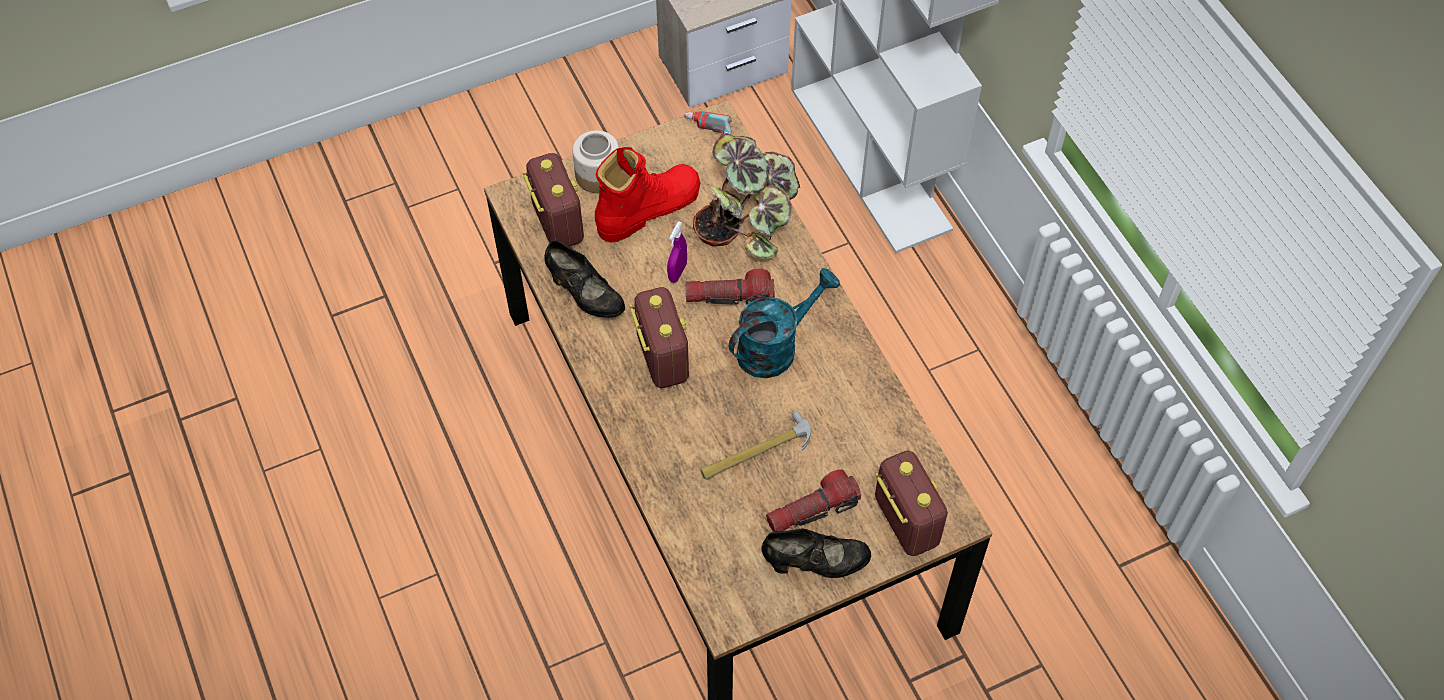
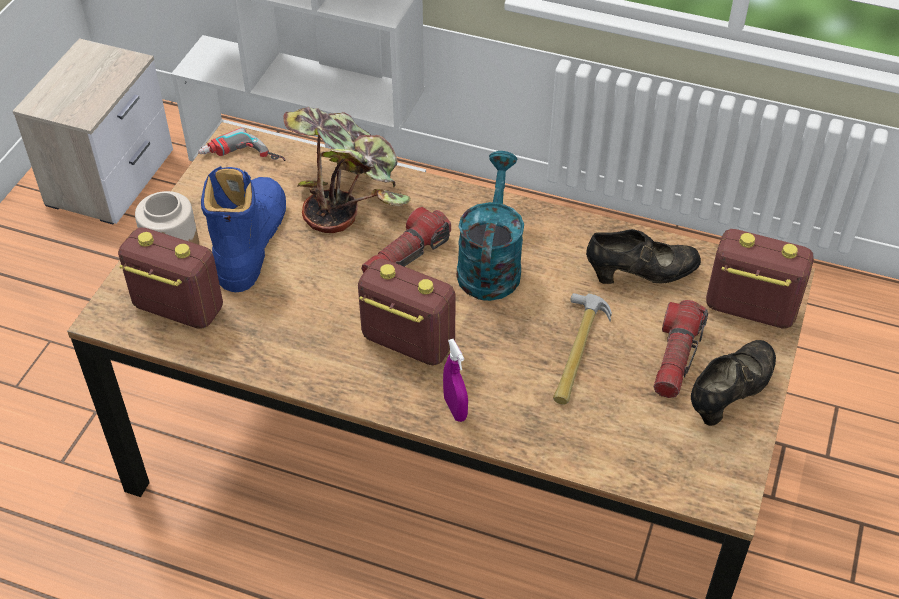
camera: 45 degrees left, 10 degrees down
black shoe [545,240,625,318] -> black shoe moved to [586,229,701,284]
red boot [595,147,700,242] -> blue boot [201,166,286,292]
purple spray bottle [667,221,687,283] -> purple spray bottle moved to [443,339,468,422]

